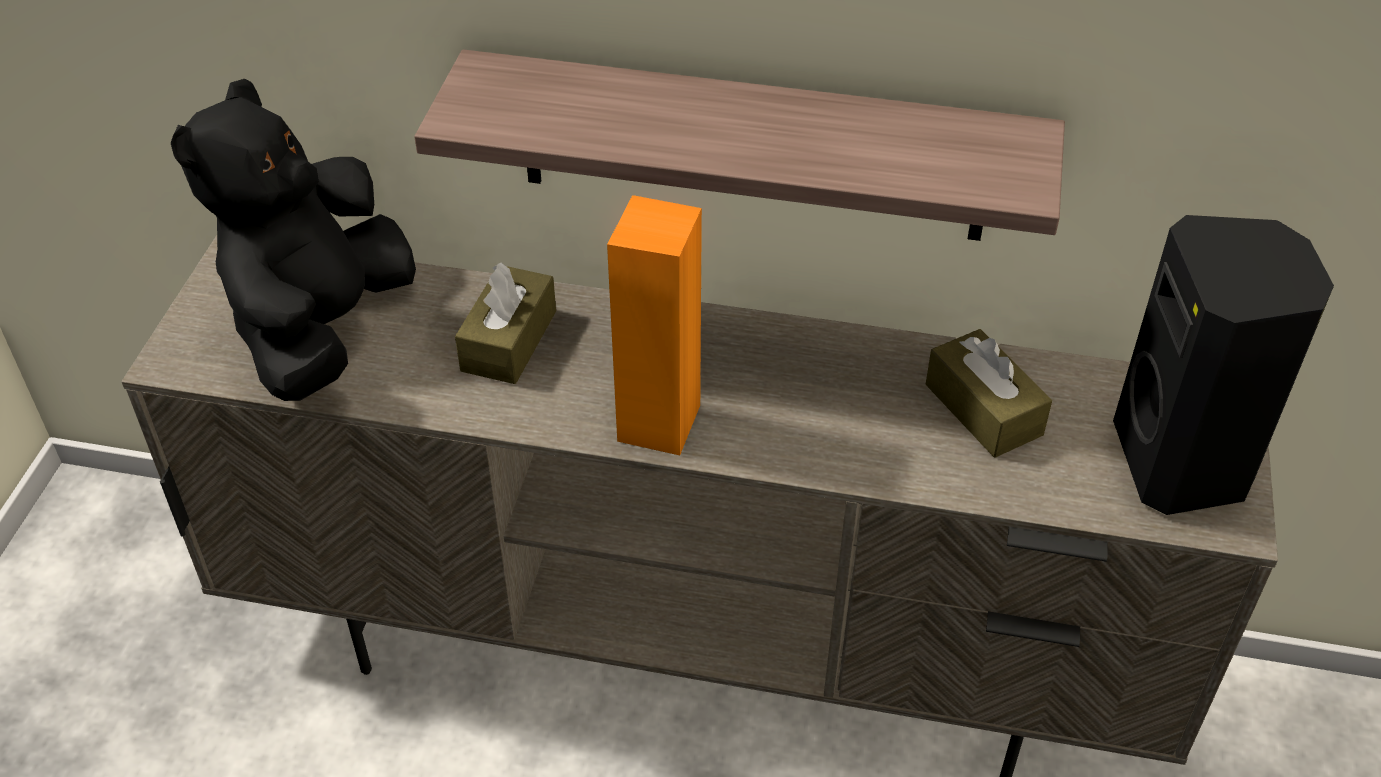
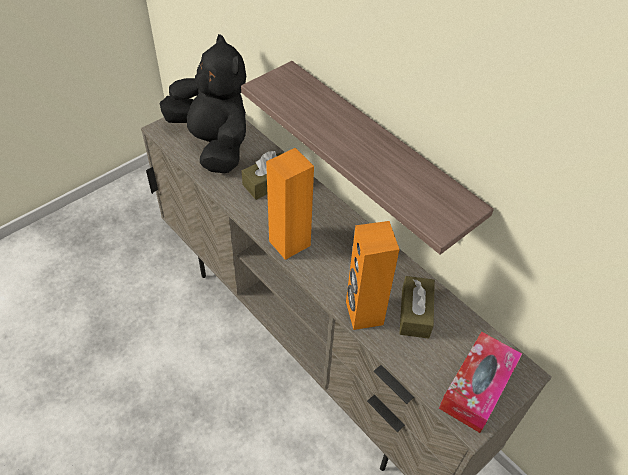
camera: 35 degrees right, 5 degrees up
black plush toy [171,79,416,401] -> black plush toy turned 90 degrees clockwise [160,34,246,173]
black speaker [1113,215,1334,515] -> tissue box [439,332,522,433]
none -> orange speaker [346,221,400,330]

